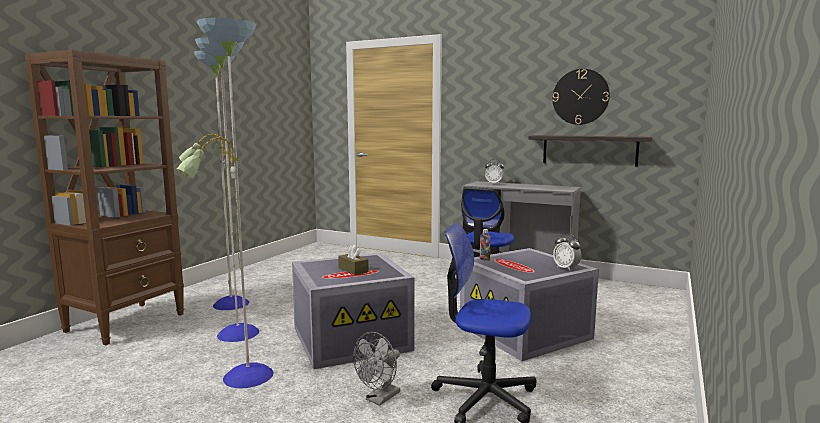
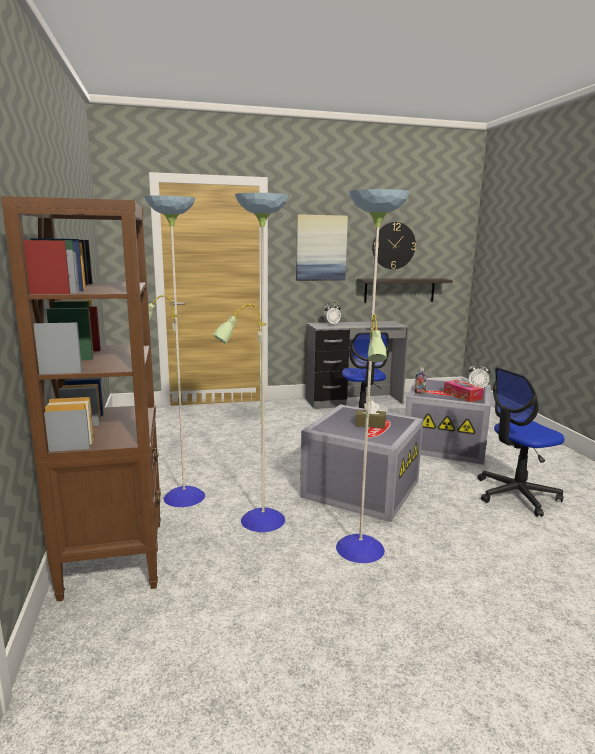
camera: 40 degrees left, 5 degrees up
grey fan [353,332,400,406] -> none
none -> picture [296,214,348,281]
none -> tissue box [444,380,484,402]

